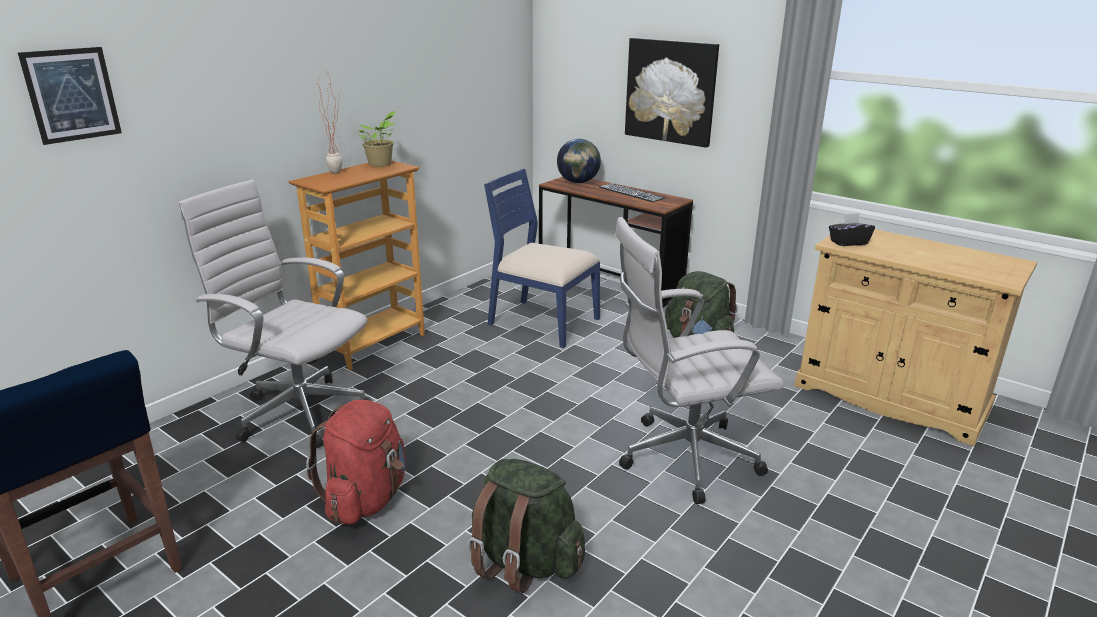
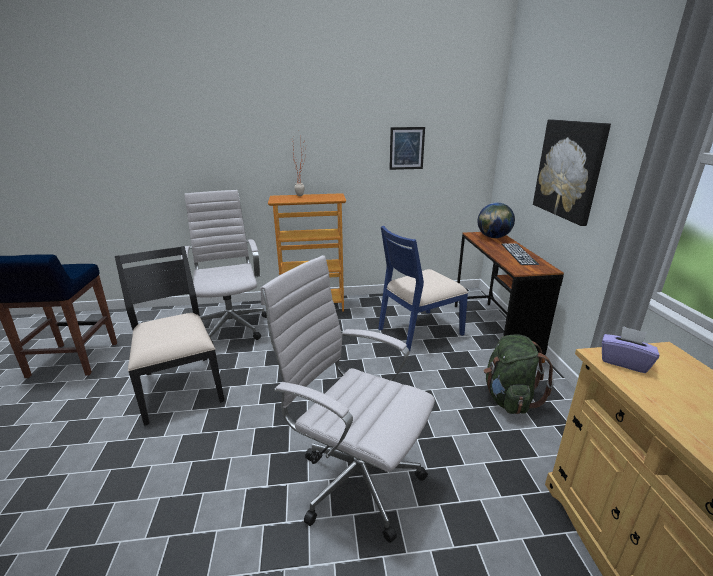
camera: 45 degrees right, 0 degrees up
picture [18,47,122,145] -> picture moved to [389,127,425,170]
red backpack [306,400,406,524] -> black chair [115,246,225,426]
potted plant [358,111,396,167] -> none
green backpack [468,459,585,593] -> none
blue chair [484,169,600,348] -> blue chair turned 105 degrees counterclockwise [378,226,468,351]
black tissue box [829,213,875,246] -> purple tissue box [602,326,659,373]

